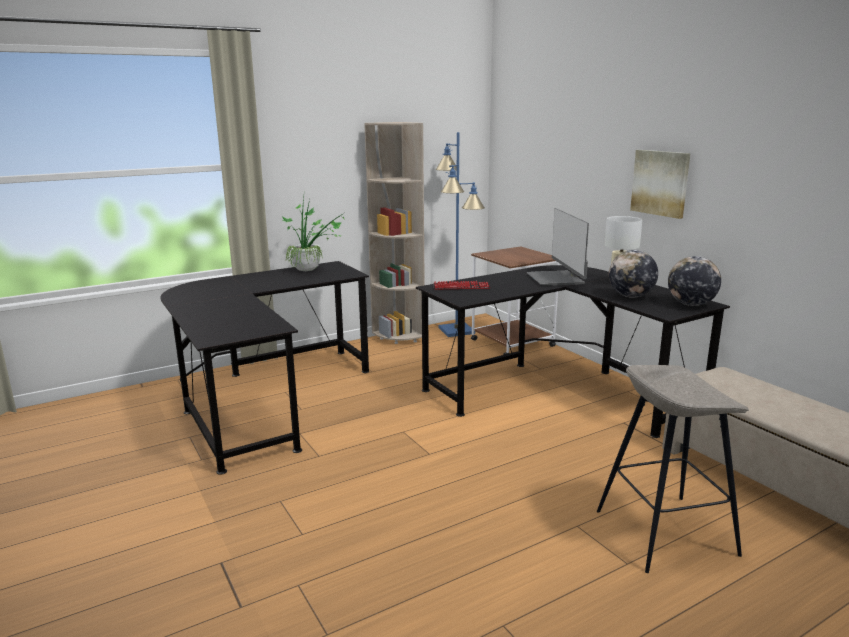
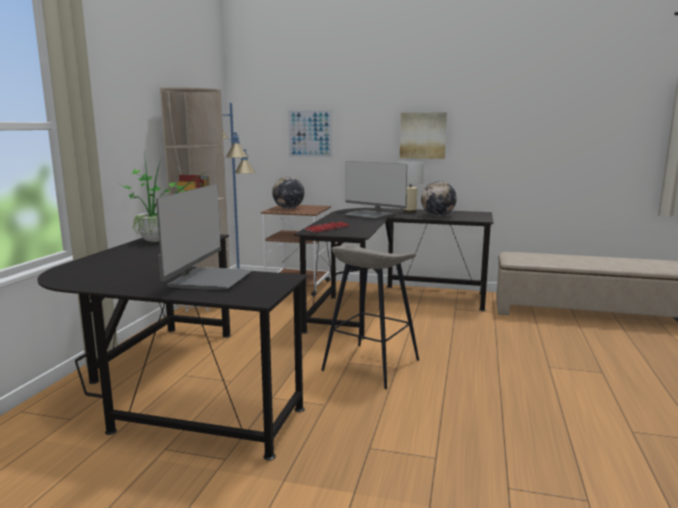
camera: 45 degrees left, 5 degrees down
grey stool [597,365,749,573] -> grey stool moved to [322,244,419,389]
globe [668,256,721,306] -> globe moved to [272,176,304,209]
none -> monitor [156,184,253,290]
none -> picture [287,109,333,158]

